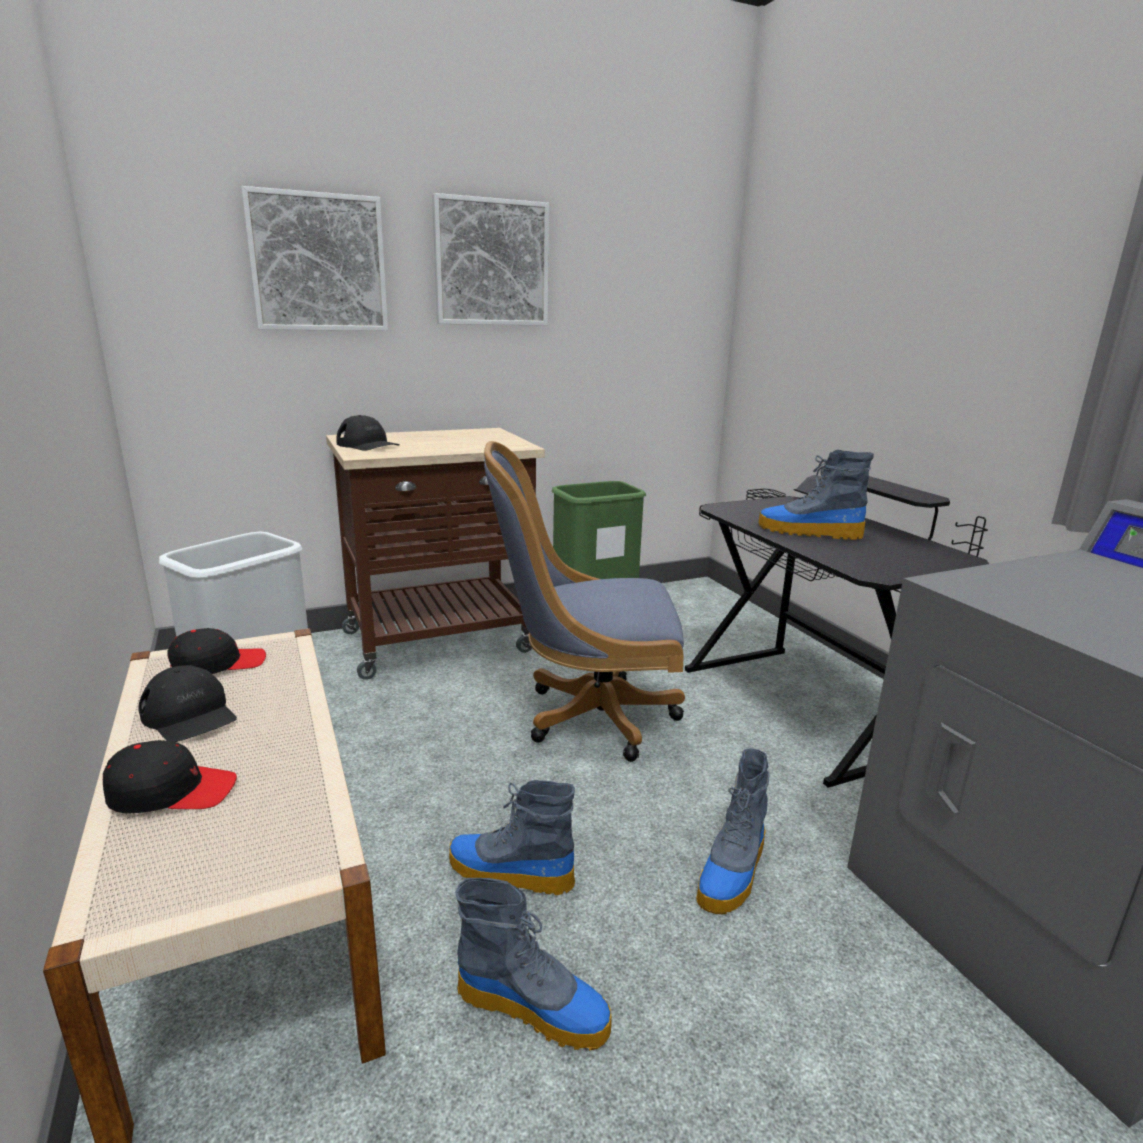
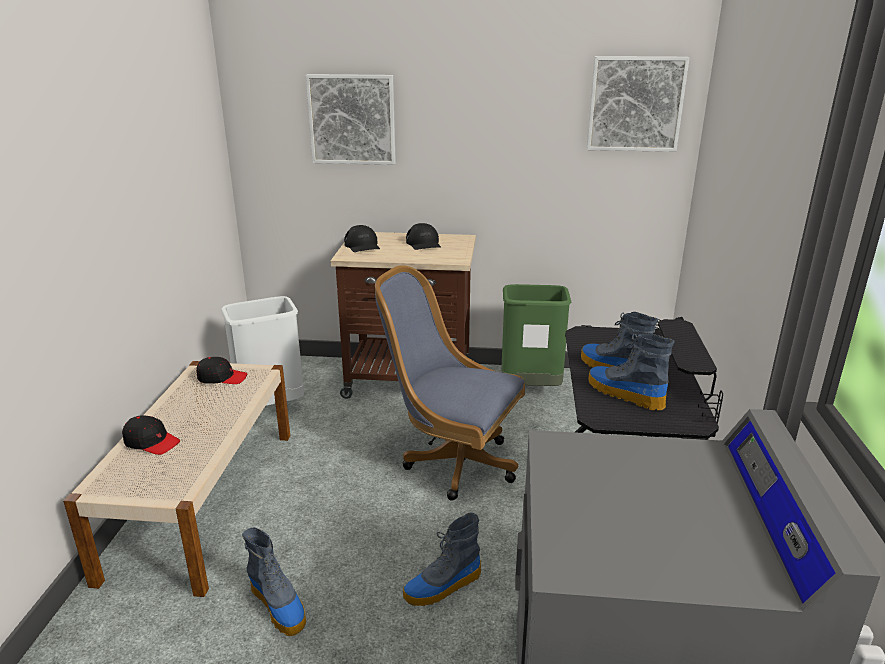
camera: 30 degrees right, 5 degrees up
black cap [139,665,237,742] -> black cap moved to [406,223,441,250]
picture [432,193,549,326] -> picture moved to [586,56,690,152]
boot [449,780,575,895] -> boot moved to [588,333,675,411]

